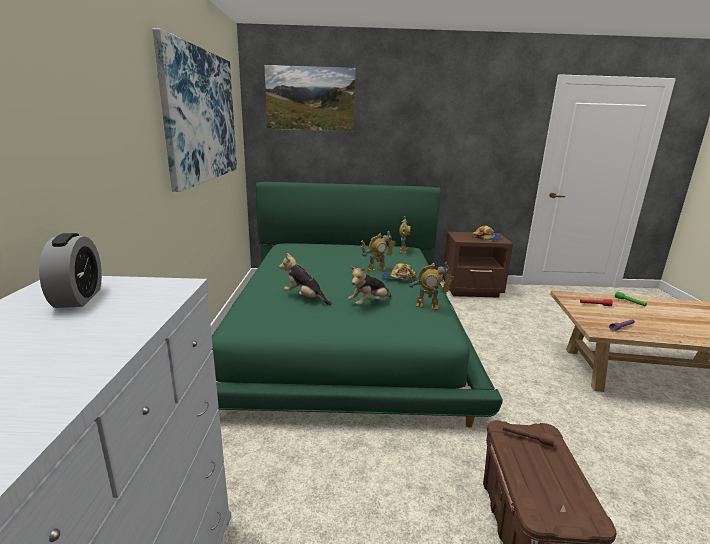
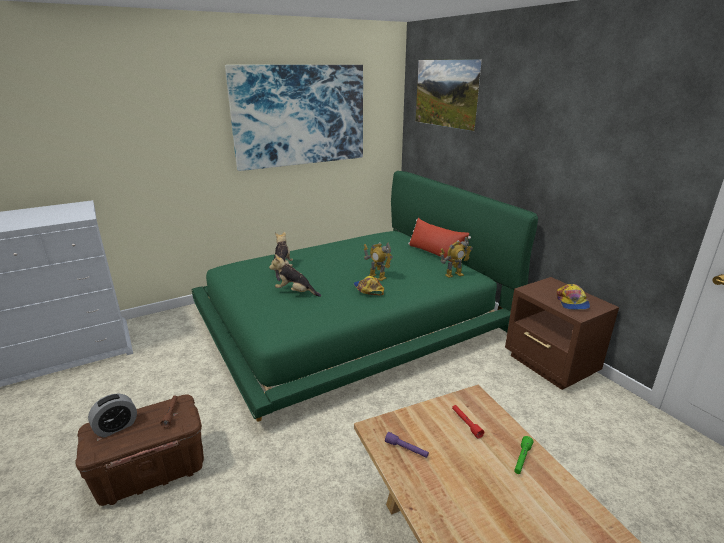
camera: 60 degrees right, 5 degrees up
alarm clock [39,233,102,308] -> alarm clock moved to [88,394,137,437]
toy robot [408,262,454,310] -> none
none -> red pillow [408,218,471,263]

